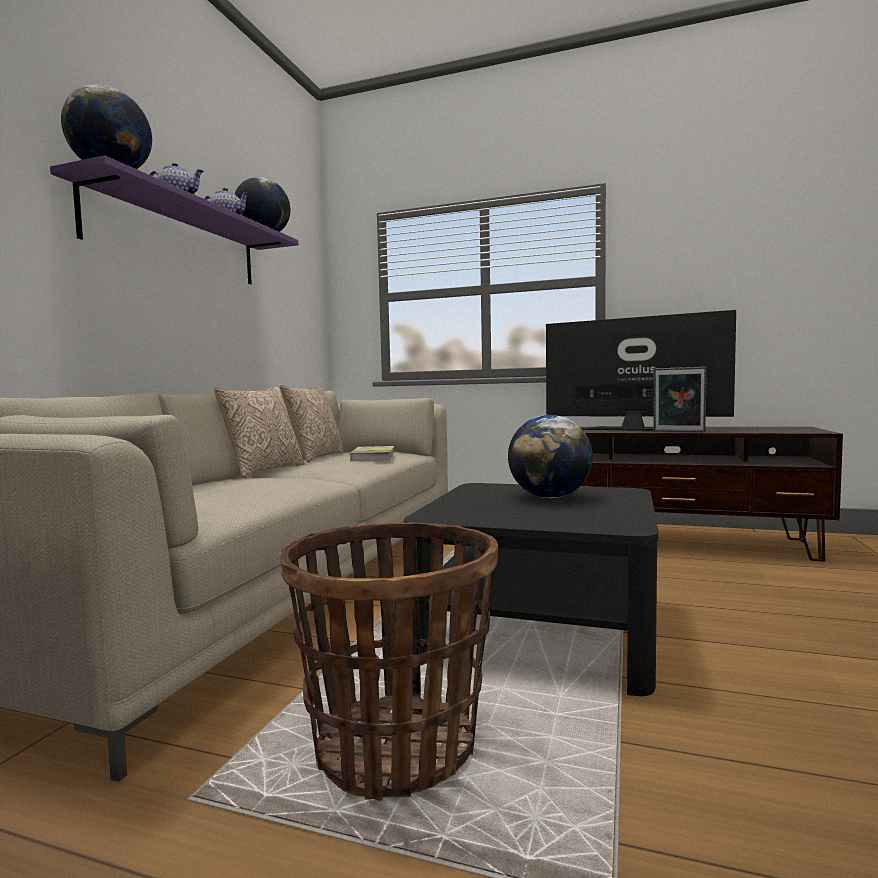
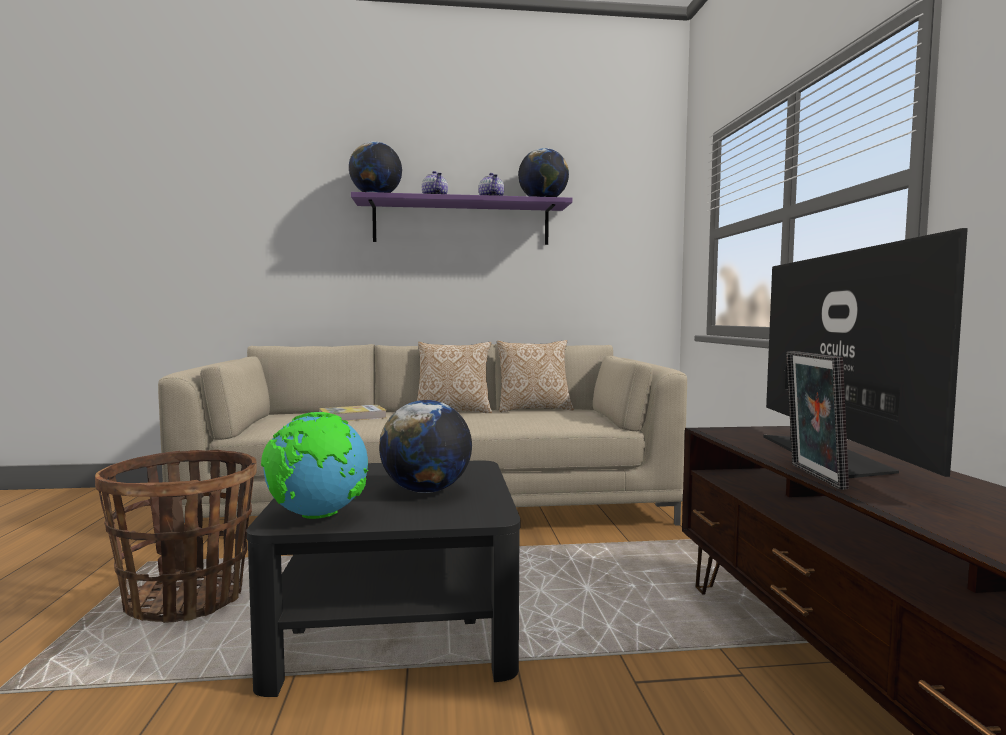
camera: 65 degrees right, 0 degrees up
book [350,446,395,461] -> book moved to [319,405,386,421]
none -> globe [261,412,368,519]

